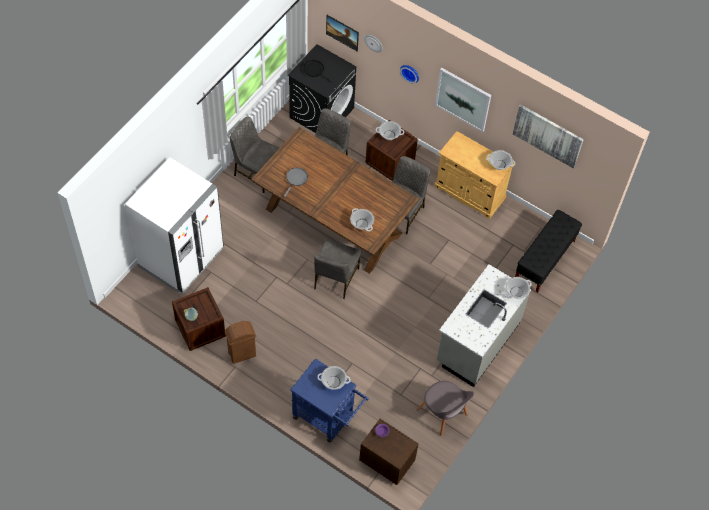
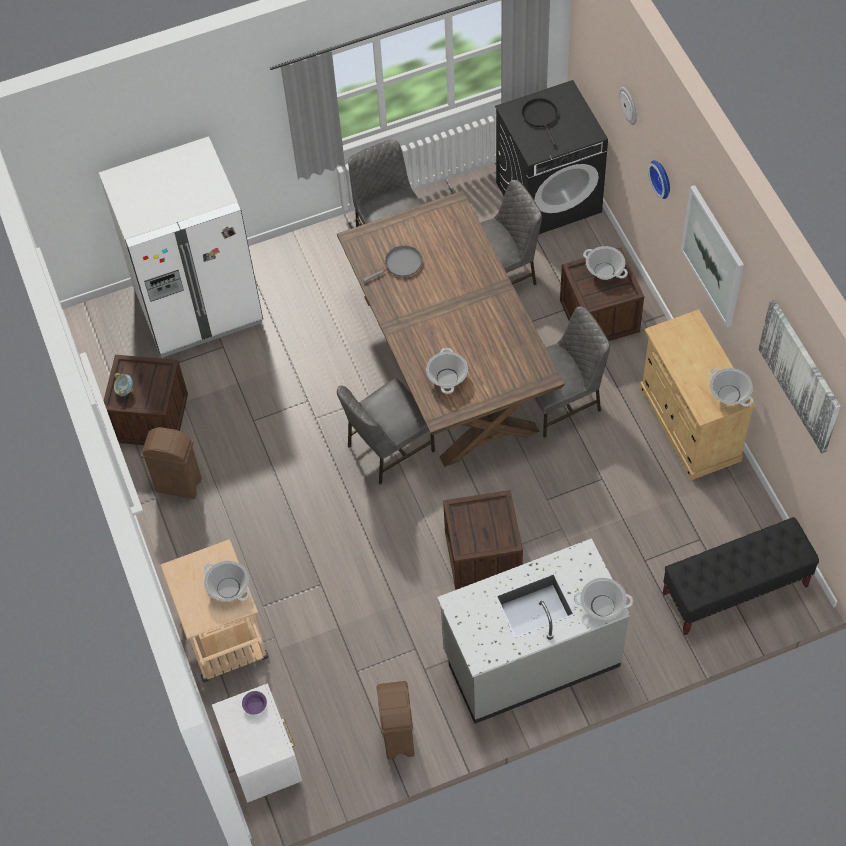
camera: 40 degrees right, 0 degrees up
blue cart [290,358,369,442] -> beige cart [160,539,269,682]
picture [326,15,359,51] -> none
brown nightstand [359,419,419,485] -> white nightstand [212,683,302,803]
grey chair [417,381,474,436] -> brown trash can [376,681,415,760]
none -> crate [443,490,523,590]

